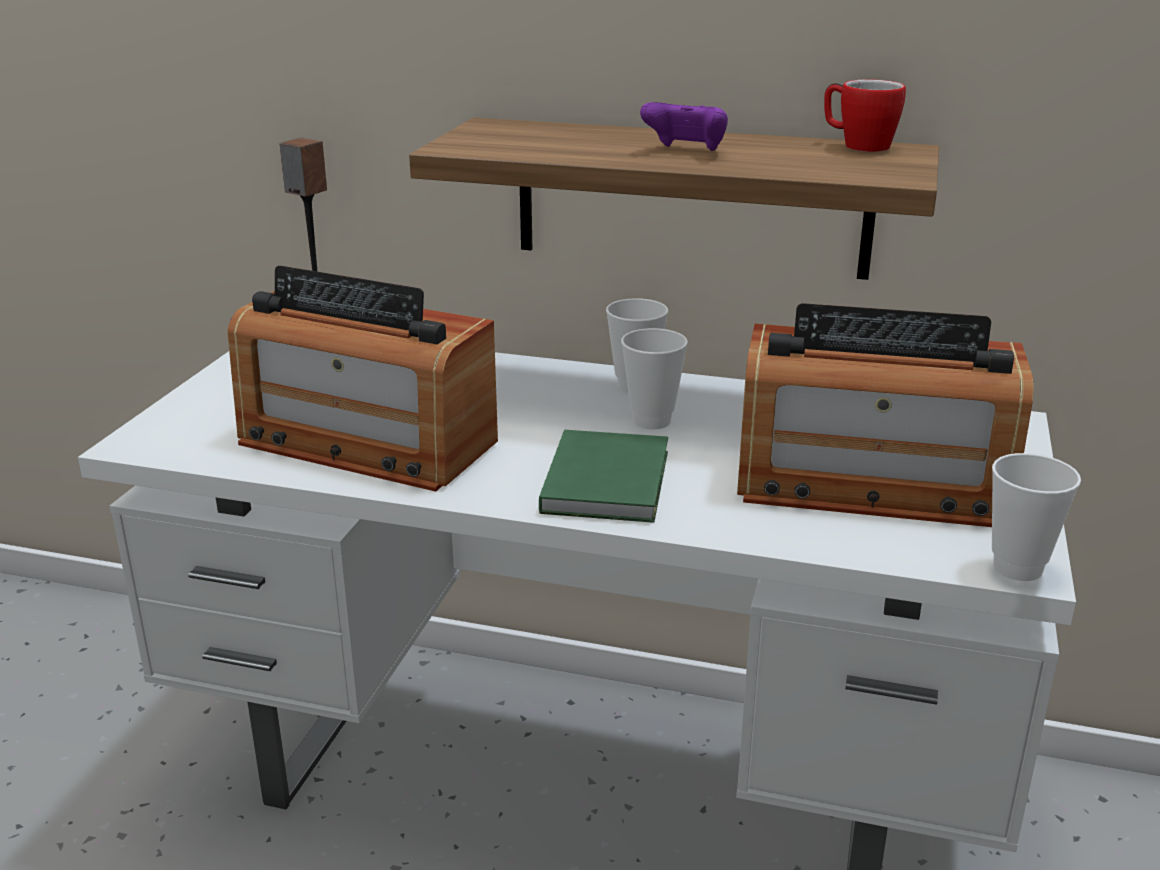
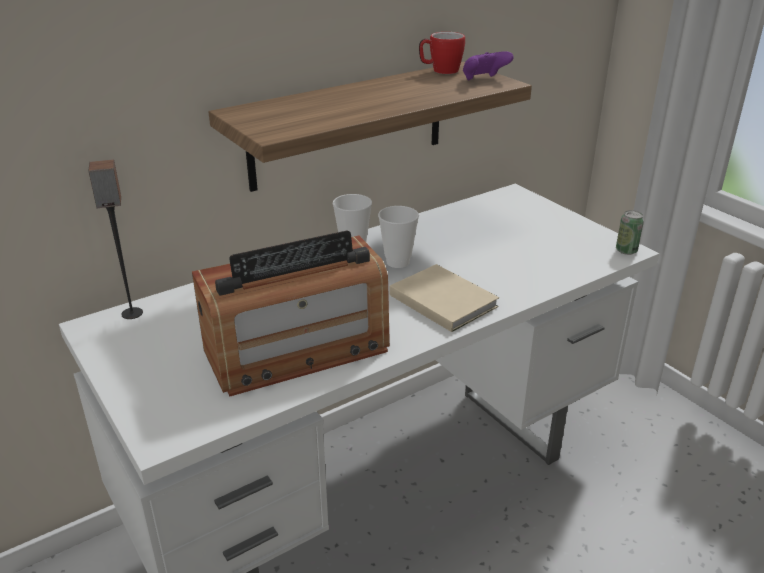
camera: 50 degrees left, 5 degrees up
green book [539,430,668,523] -> beige book [389,264,499,332]
purple game controller [640,102,728,151] -> purple game controller moved to [463,51,514,80]
radio [737,303,1033,527] -> none
cup [992,453,1081,581] -> can [616,210,644,255]

